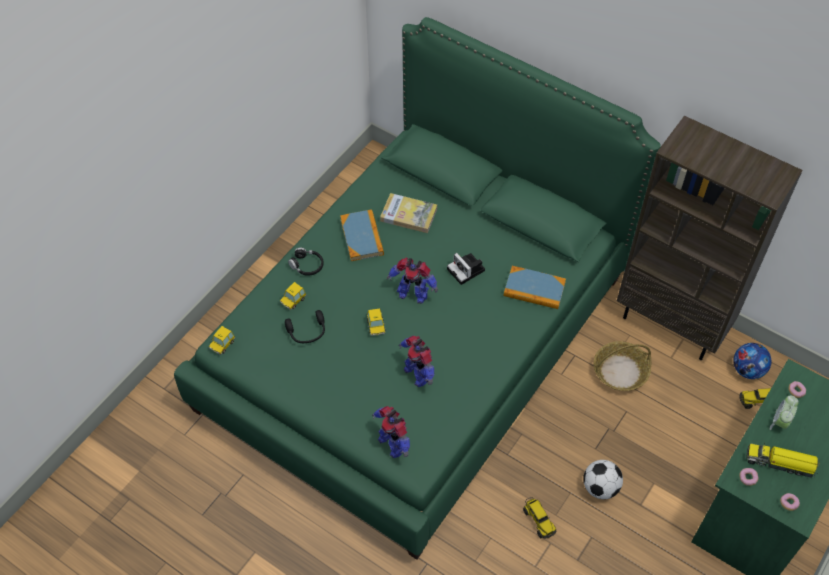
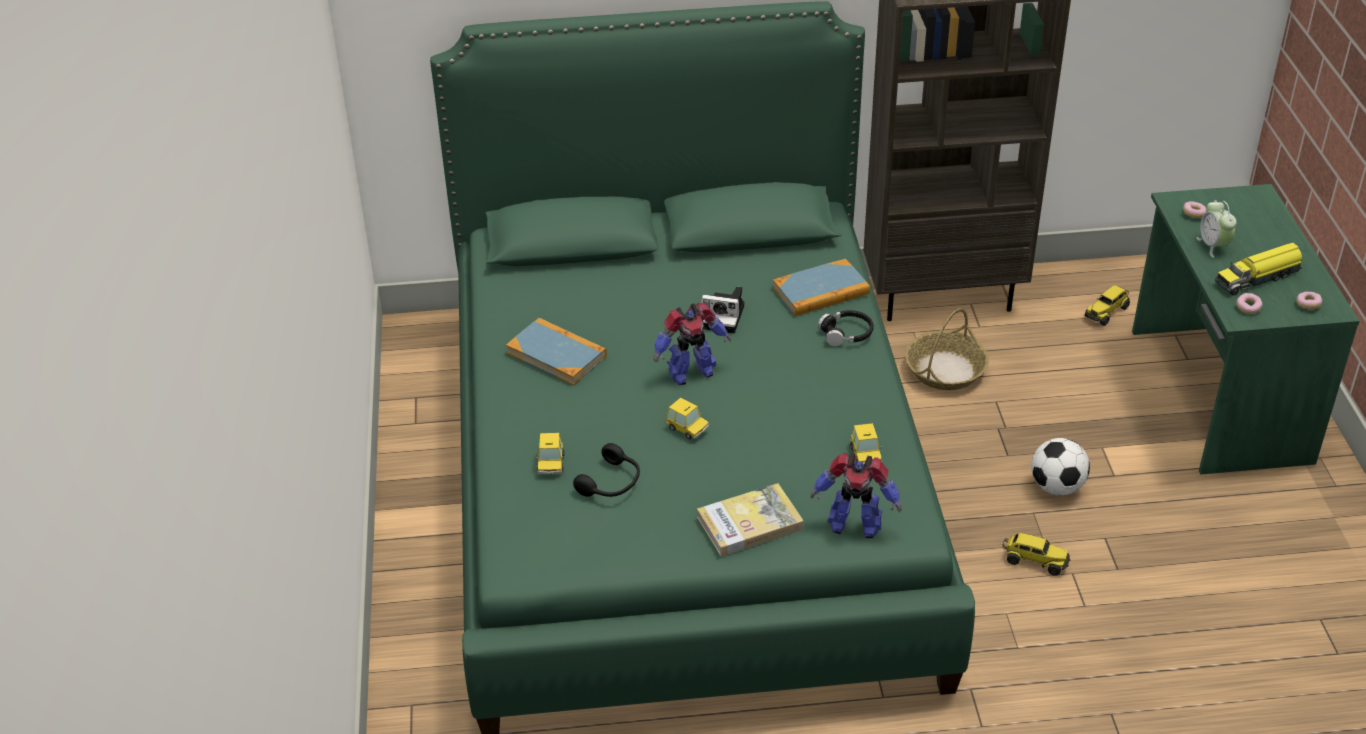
camera: 40 degrees left, 15 degrees down
toy car [209,326,235,355] -> toy car moved to [850,423,882,465]
black headphones [288,247,324,276] -> black headphones moved to [818,310,874,346]
book [380,193,437,233] -> book moved to [697,483,803,556]
toy robot [399,336,434,387] -> none
football [733,343,772,379] -> none

